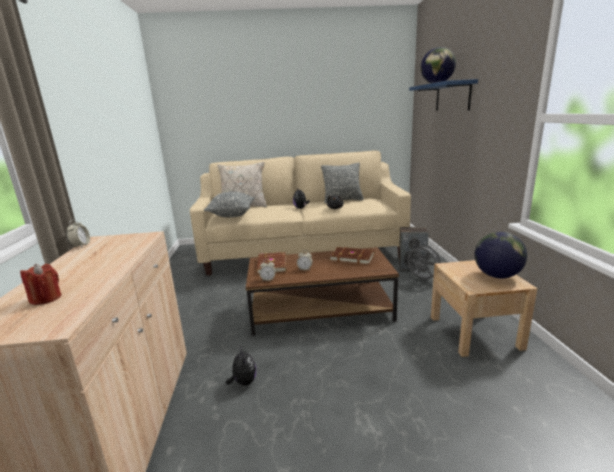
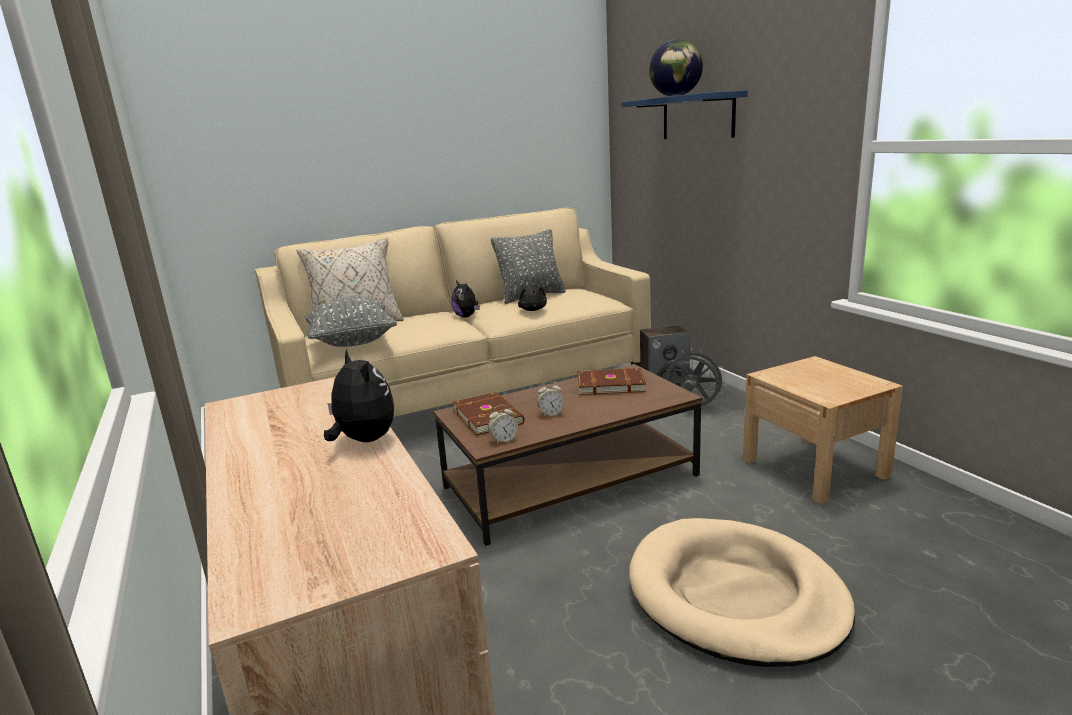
camera: 20 degrees left, 0 degrees up
red candle [20,264,61,305] -> none
alarm clock [67,220,90,247] -> none
plush toy [226,345,256,386] -> plush toy moved to [324,348,394,442]
globe [474,232,527,279] -> none
none -> beige dog bed [629,518,855,667]

